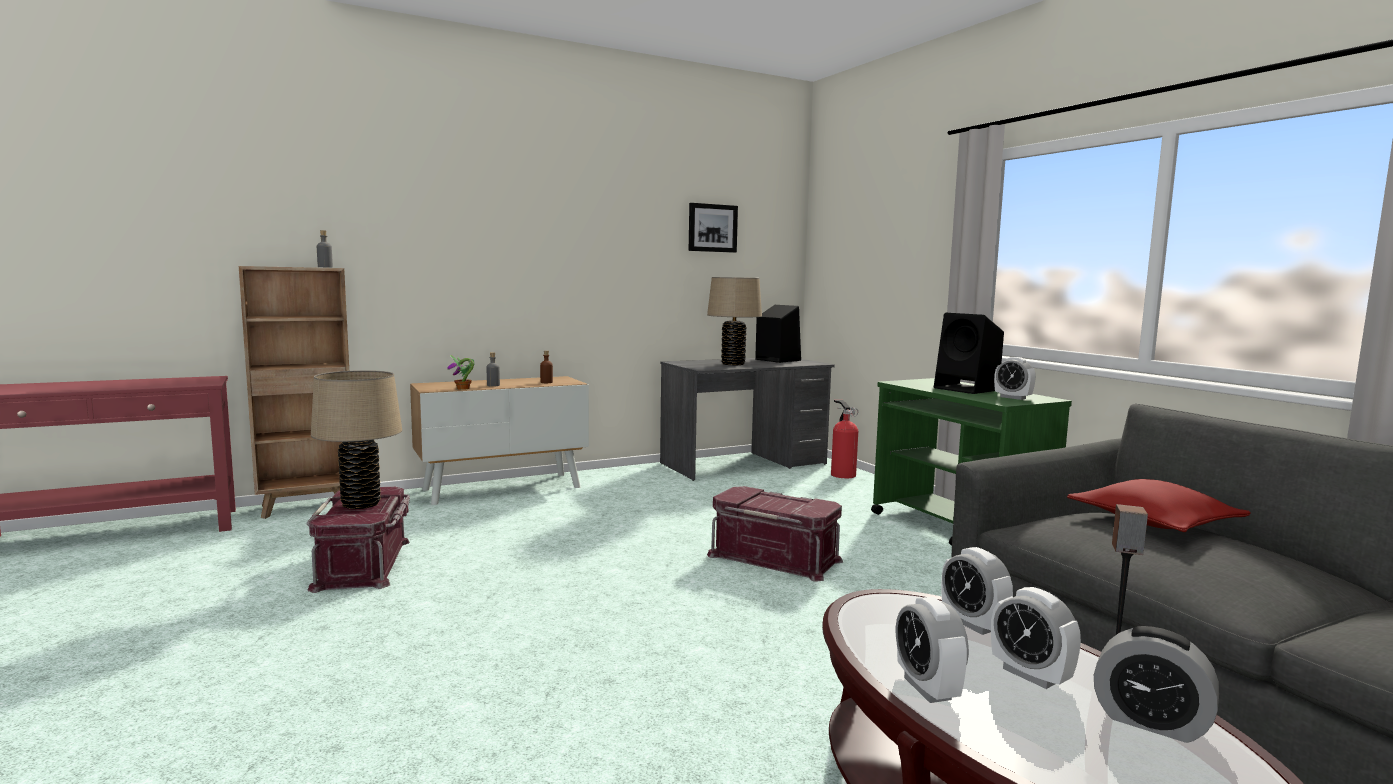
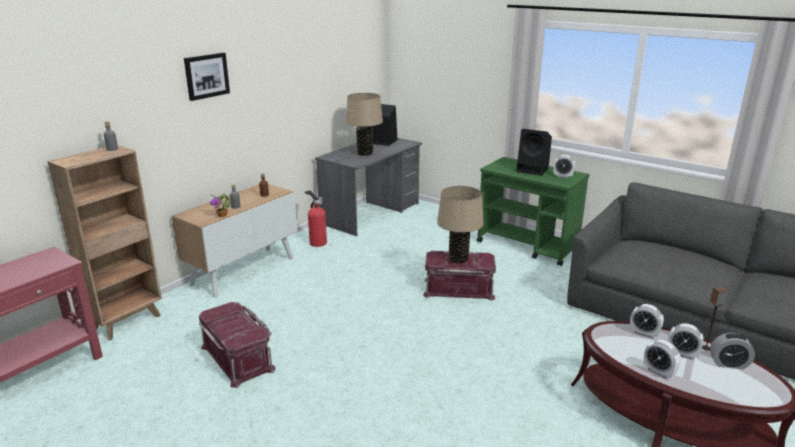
camera: 25 degrees left, 15 degrees up
beige table lamp [311,370,402,509] -> beige table lamp moved to [437,186,484,263]
picture [689,203,738,253] -> picture moved to [184,53,230,101]
fire extinguisher [831,400,858,478] -> fire extinguisher moved to [305,190,327,247]
red pillow [1067,479,1251,532] -> none

